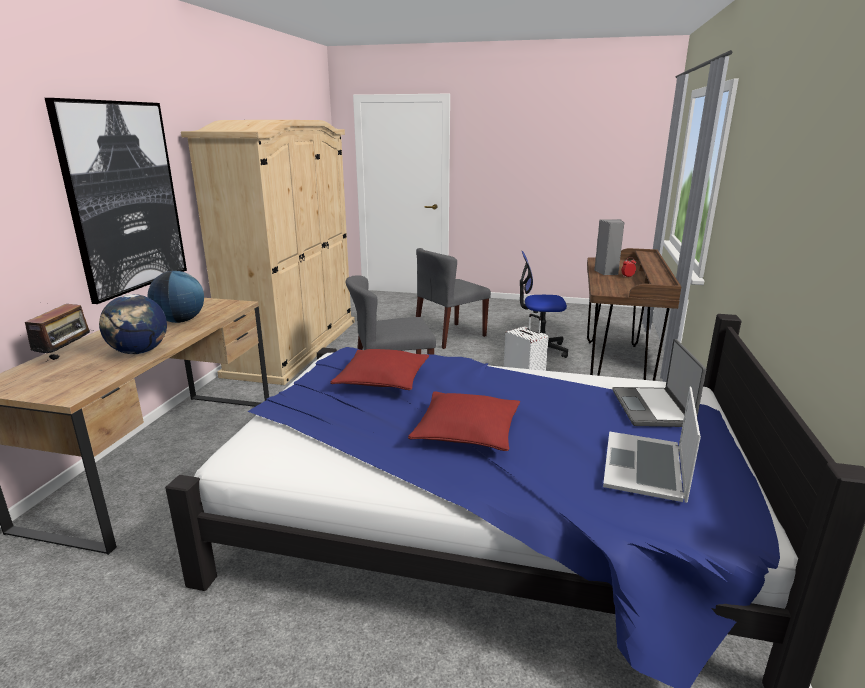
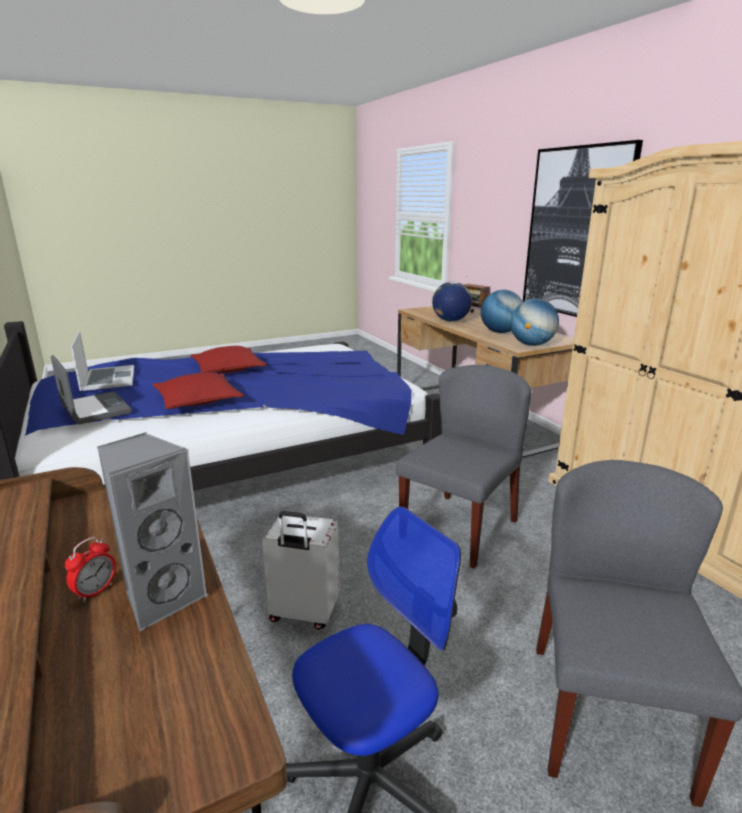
camera: 140 degrees right, 0 degrees up
red pillow [330,349,429,390] -> red pillow moved to [153,372,244,409]
none -> globe [511,298,559,346]

